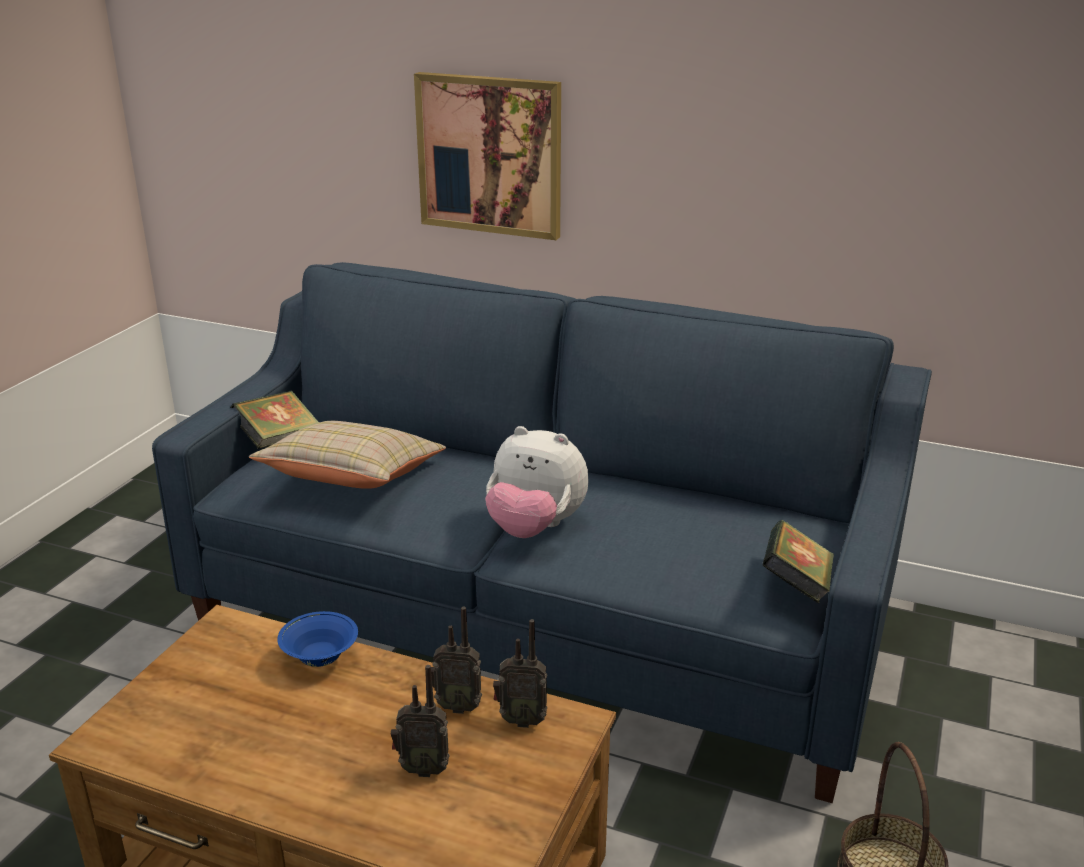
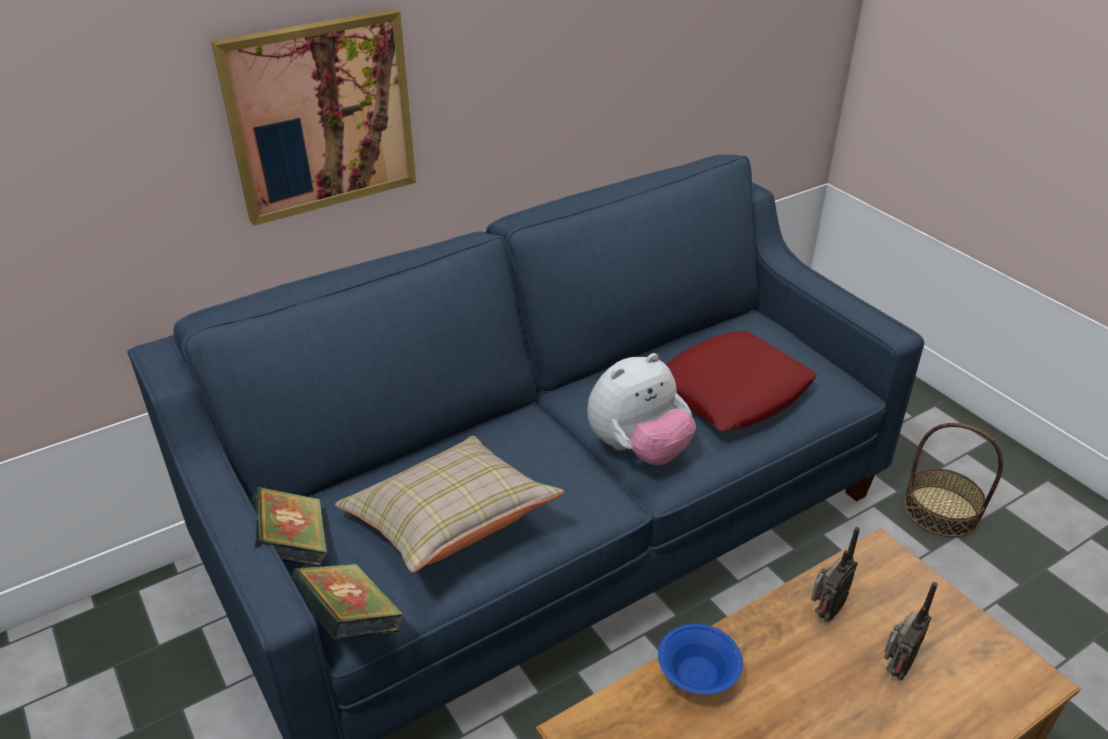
camera: 55 degrees left, 10 degrees up
radio [493,619,547,728] -> none
book [762,520,834,604] -> book moved to [292,564,405,640]
none -> red pillow [666,331,817,431]

